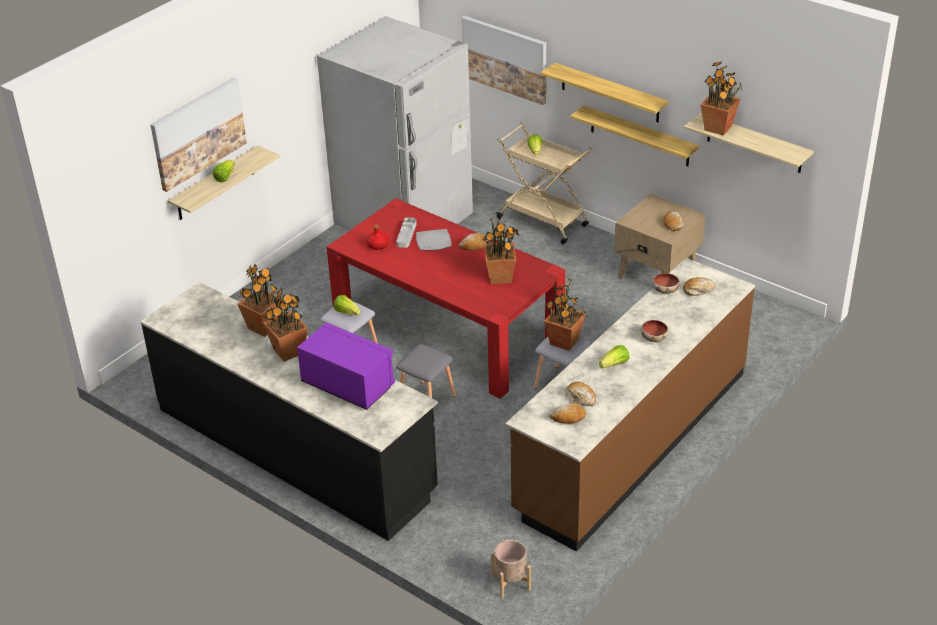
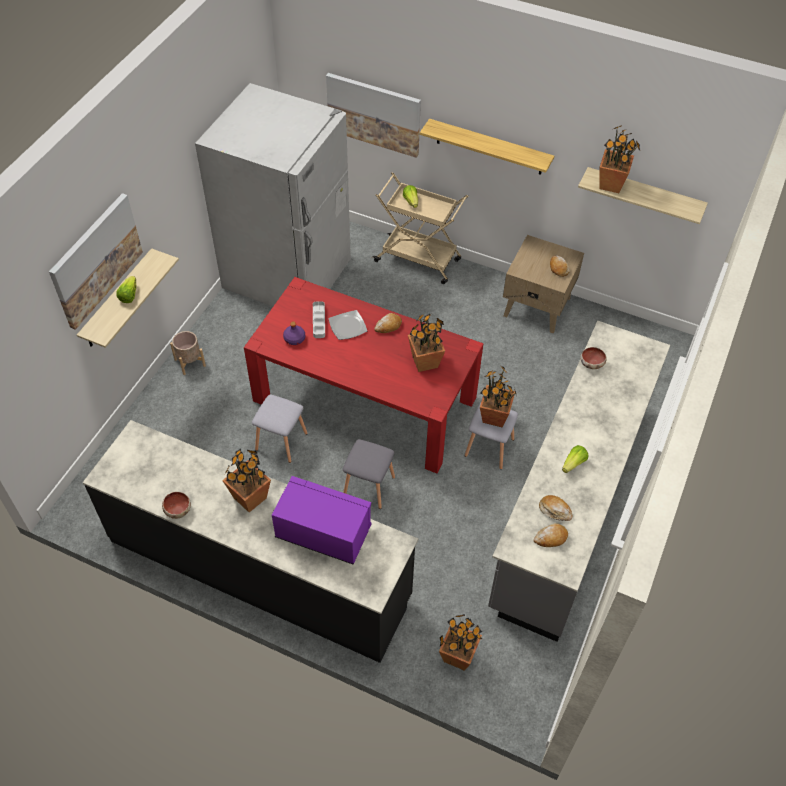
camera: 15 degrees left, 15 degrees up
potted plant [237,264,283,337] -> potted plant moved to [439,614,482,671]
lettuce [334,295,360,315] -> none
red bottle [366,224,389,250] -> purple bottle [283,321,305,345]
beige planter [491,540,531,598] -> beige planter moved to [170,331,206,375]
brown counter [505,258,755,551] -> grey counter [488,321,670,642]
shelf [570,105,699,166] -> none
bowl [641,320,668,342] -> bowl moved to [162,492,191,519]
bread [683,277,716,296] -> none

